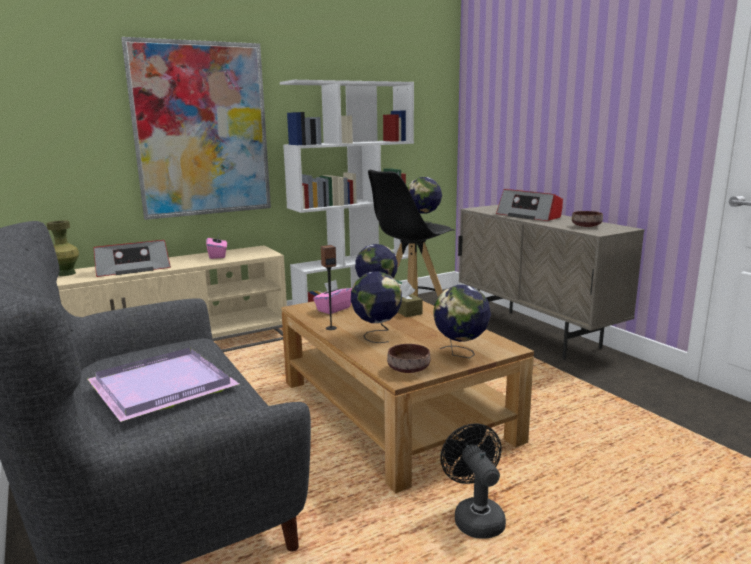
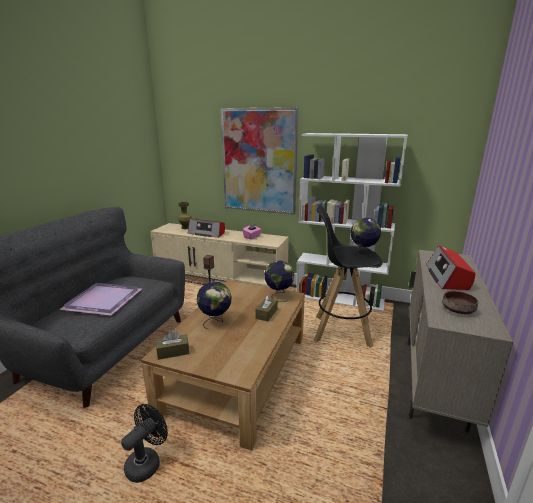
camera: 50 degrees right, 5 degrees up
pink tissue box [313,280,352,314] -> none
brown bowl [387,344,430,373] -> brown tissue box [156,331,189,360]
globe [433,285,491,358] -> none

